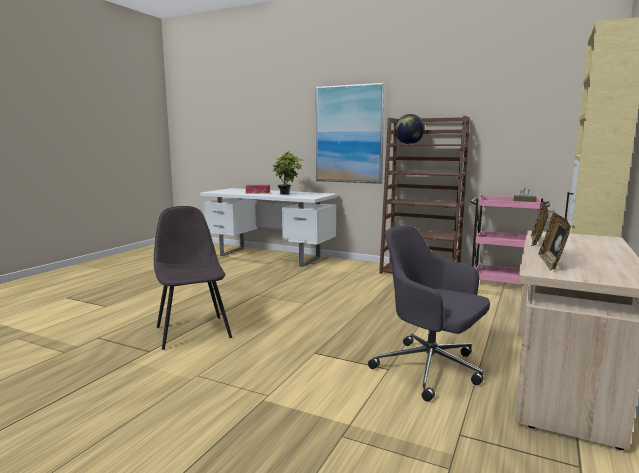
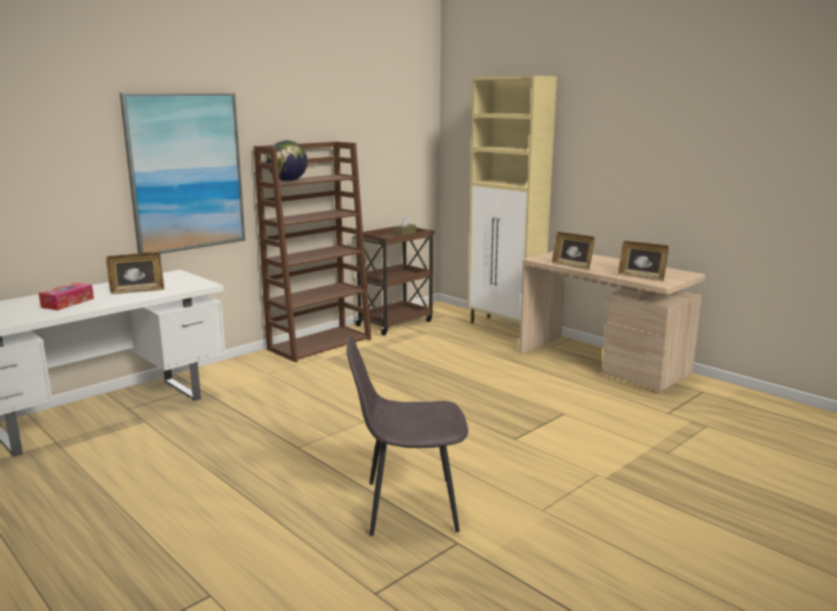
camera: 70 degrees left, 5 degrees up
potted plant [273,150,304,195] -> picture frame [106,252,164,294]
grey office chair [368,225,490,402] -> none
pink cart [470,195,550,285] -> brown cart [353,227,435,336]

